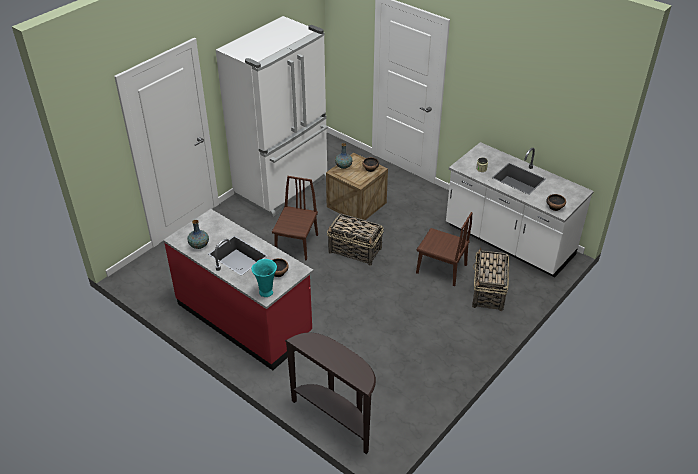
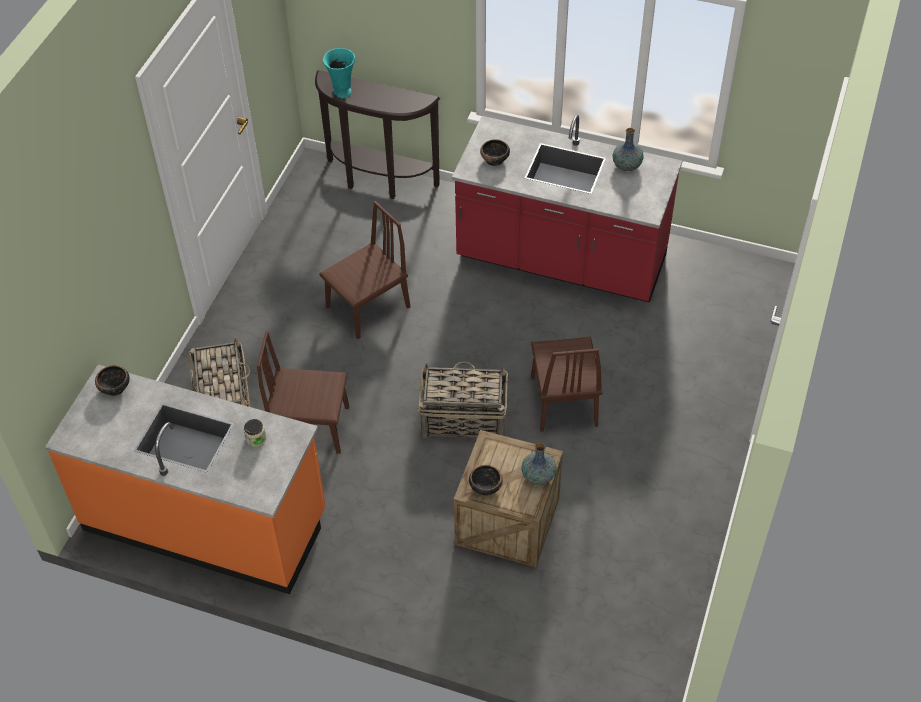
camera: 160 degrees right, 10 degrees up
white fridge [216,16,328,217] -> none
turquoise vase [251,259,277,297] -> turquoise vase moved to [323,48,355,98]
white counter [446,142,594,277] -> orange counter [45,364,326,594]
none -> brown chair [319,201,410,339]

